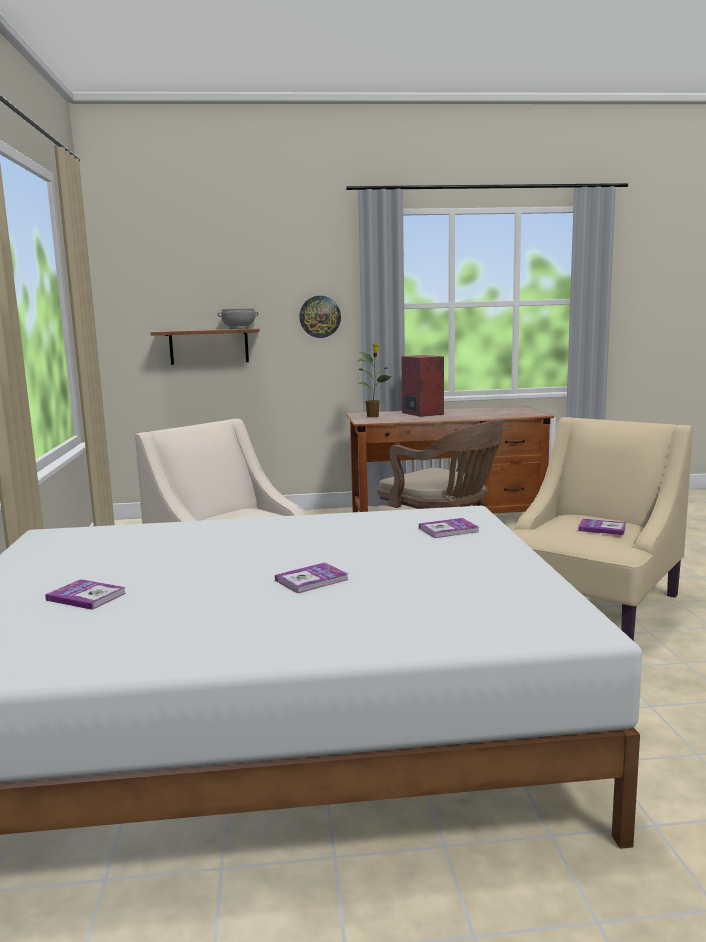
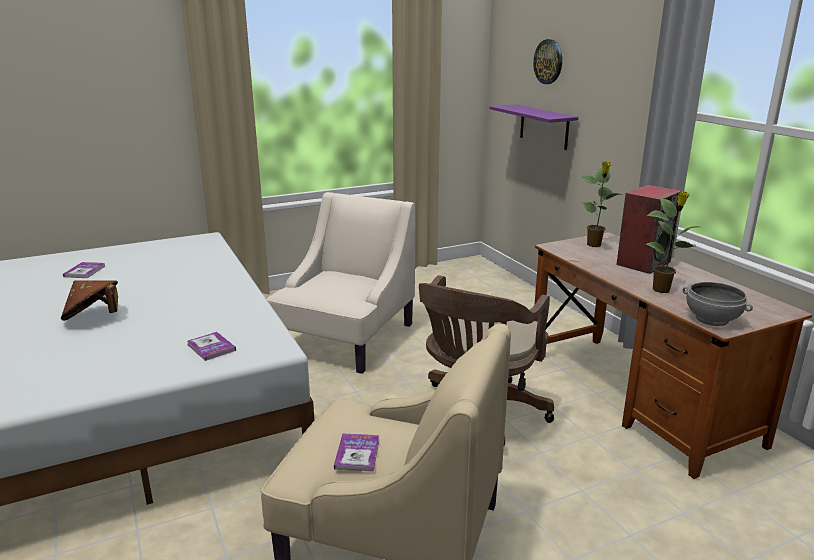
camera: 70 degrees right, 10 degrees up
brown shelf [150,328,260,365] -> purple shelf [490,104,578,150]
grey bowl [217,308,258,329] -> grey bowl moved to [682,282,753,326]
book [275,562,349,594] -> brown hat [61,280,118,321]
wall clock [299,296,341,338] -> wall clock moved to [533,39,562,84]
none -> potted plant [646,191,697,293]

